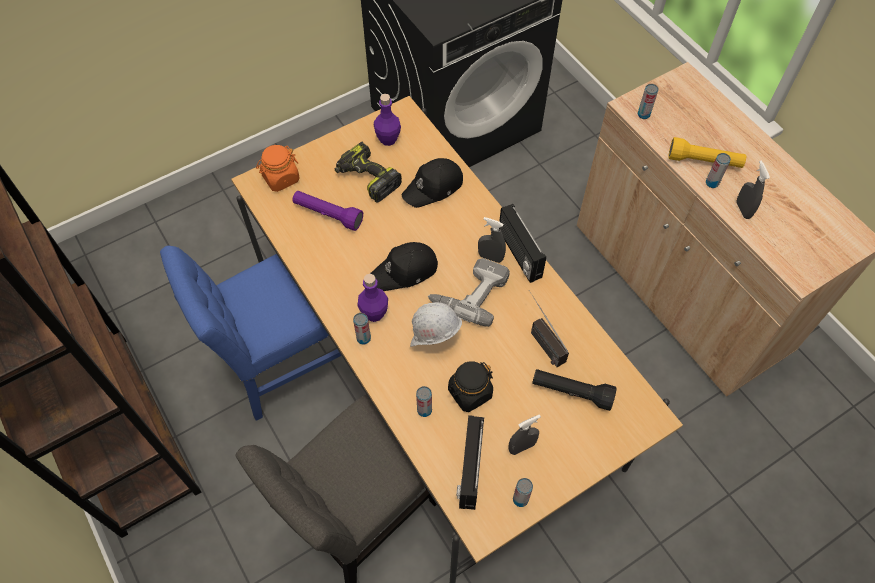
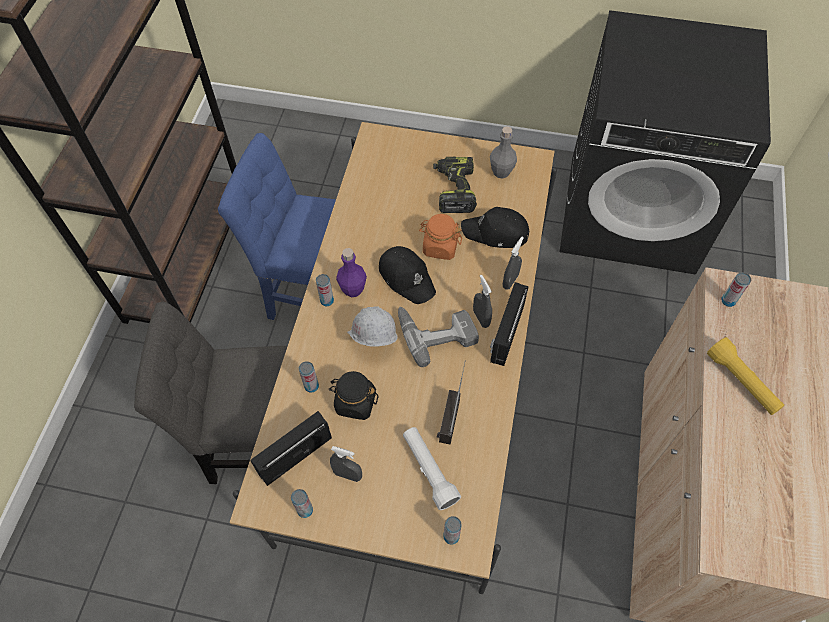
camera: 45 degrees right, 0 degrees up
orange jar [256,145,300,192] -> orange jar moved to [419,214,462,260]
purple flashlight [293,191,363,231] -> none
black cap [370,242,438,291] -> black cap turned 150 degrees counterclockwise [379,246,436,304]
purple bottle [374,94,401,146] -> grey bottle [490,126,517,179]
black flashlight [532,369,617,411] -> white flashlight [403,427,461,510]
can [706,153,731,188] -> can moved to [443,516,462,545]
grey spray bottle [736,160,770,219] -> grey spray bottle moved to [503,237,524,290]

